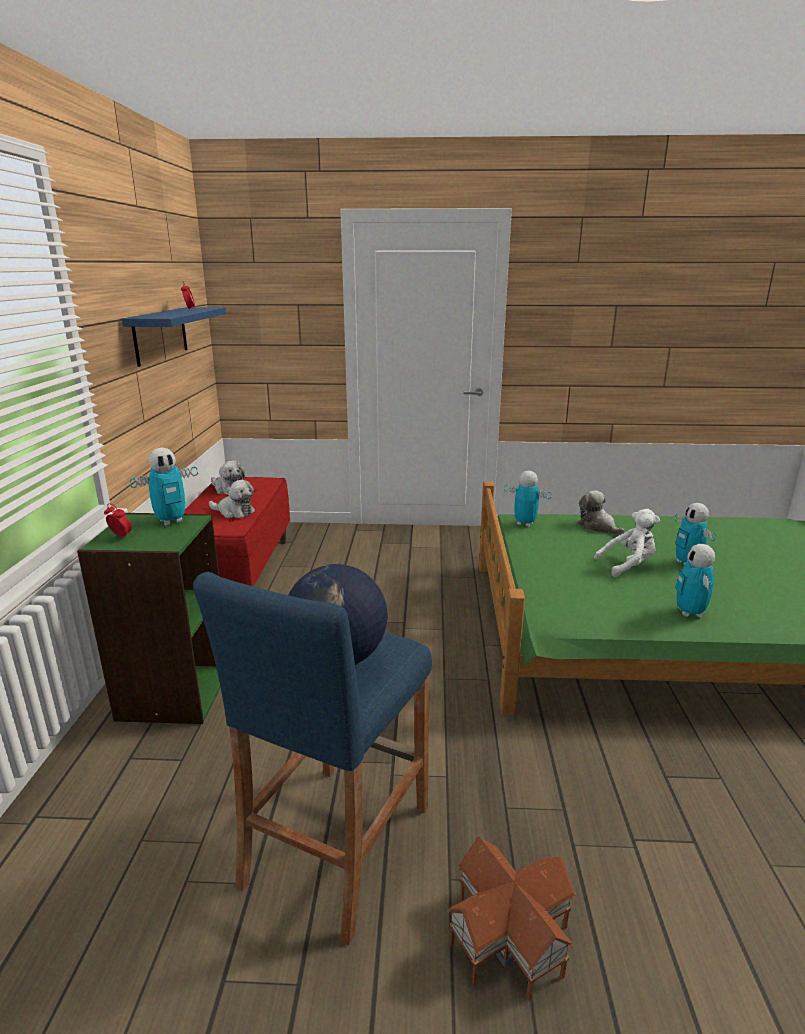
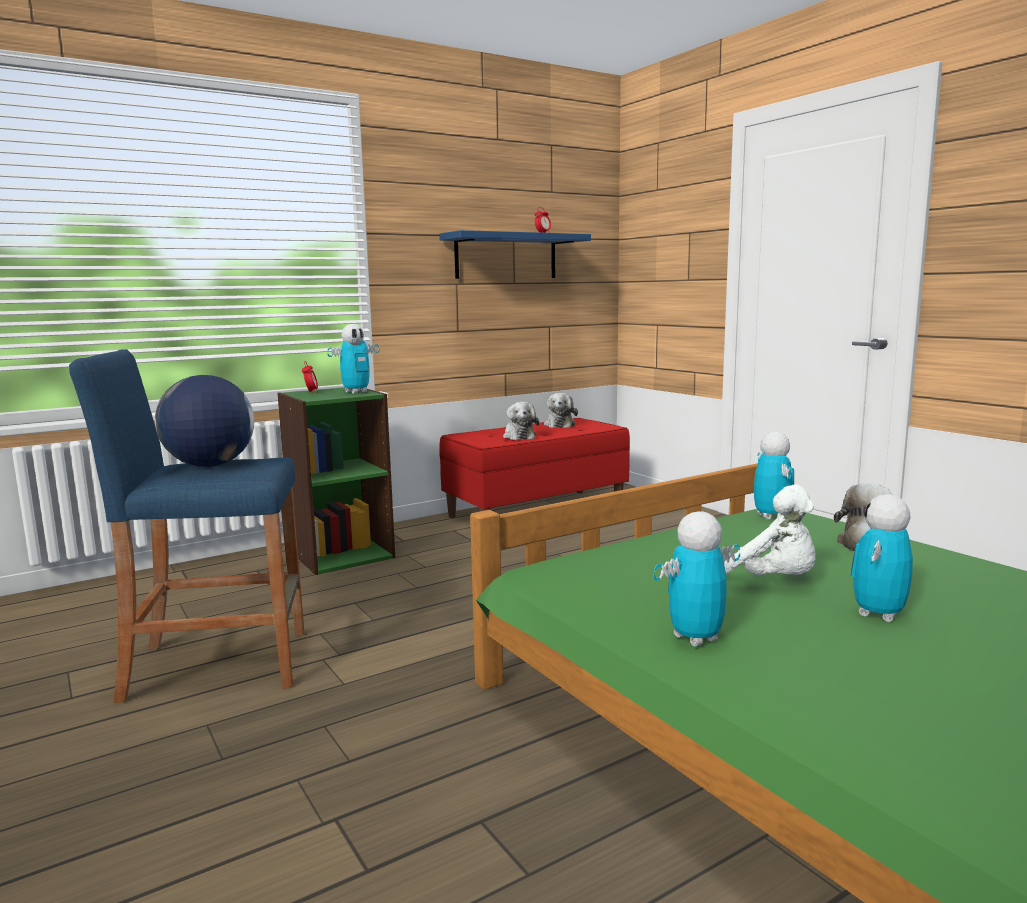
camera: 55 degrees right, 10 degrees down
toy robot [130,448,198,525] -> toy robot turned 60 degrees counterclockwise [327,324,379,394]
toy house [447,837,576,1001] -> none

